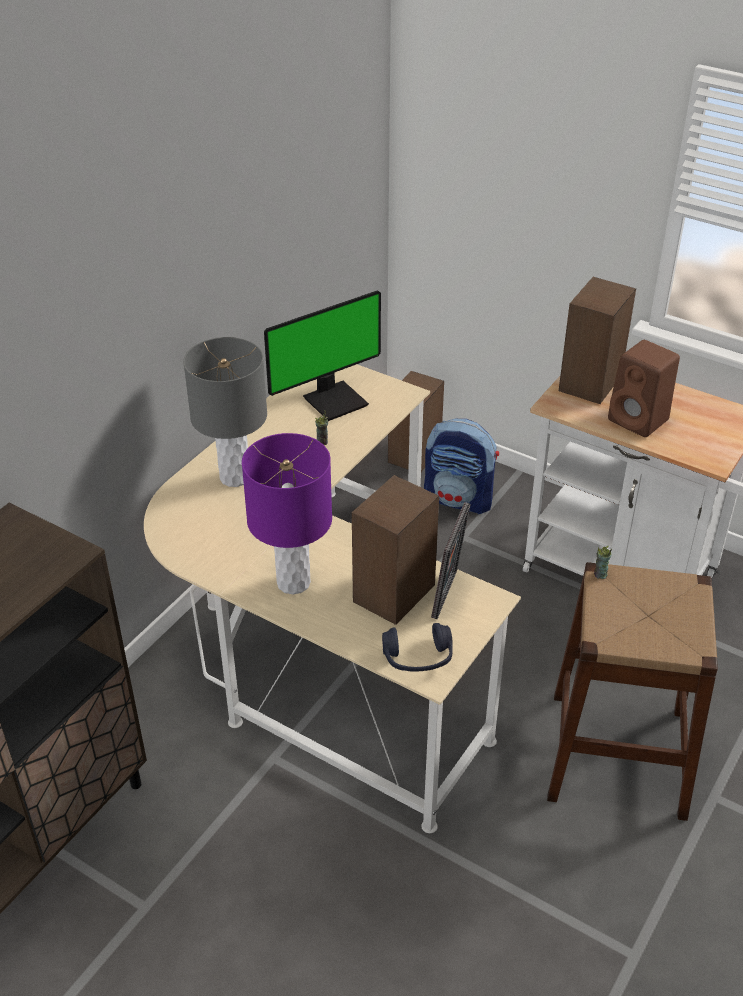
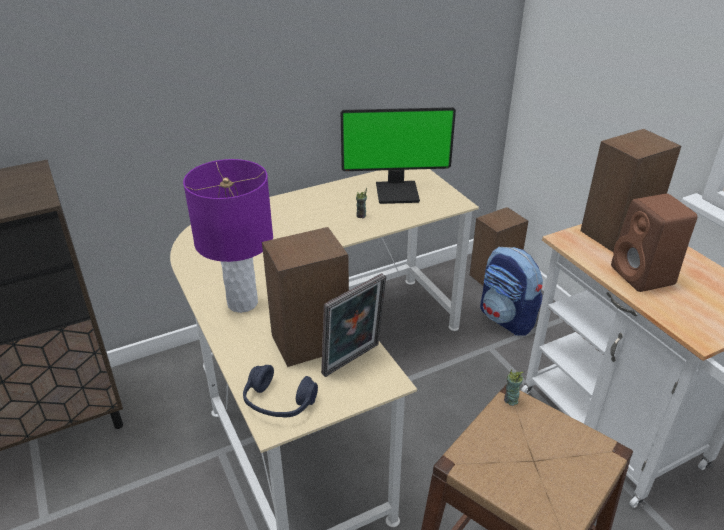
camera: 30 degrees right, 5 degrees down
grey table lamp [183,337,267,487] -> none

